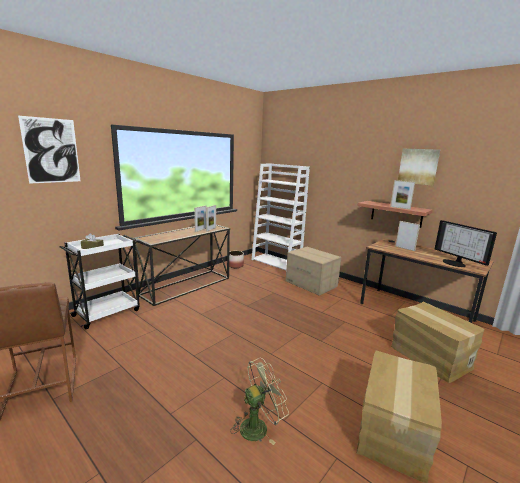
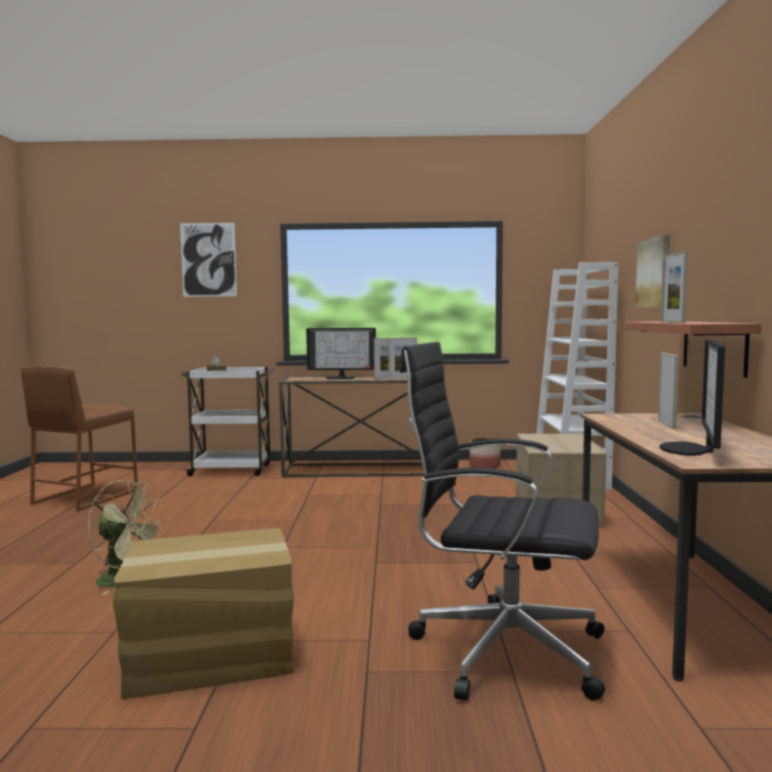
camera: 50 degrees right, 10 degrees down
cardboard box [391,302,484,383] -> black office chair [400,342,605,701]
picture [398,149,440,186] -> picture moved to [635,235,670,308]
none -> monitor [306,328,376,380]

